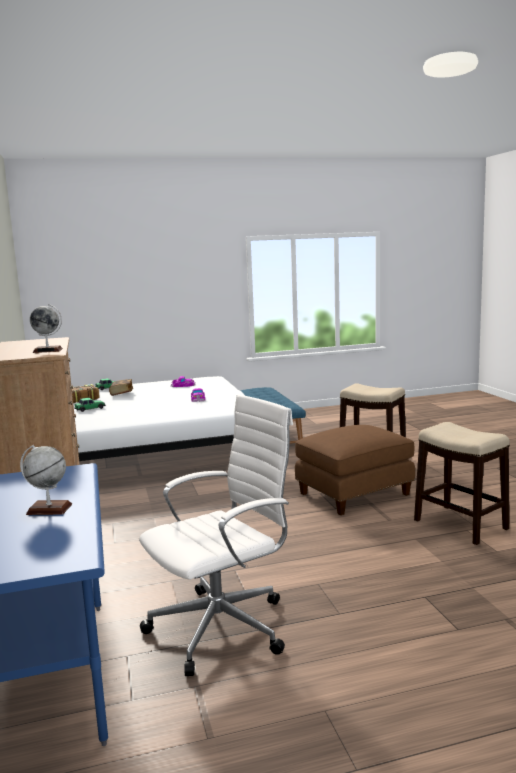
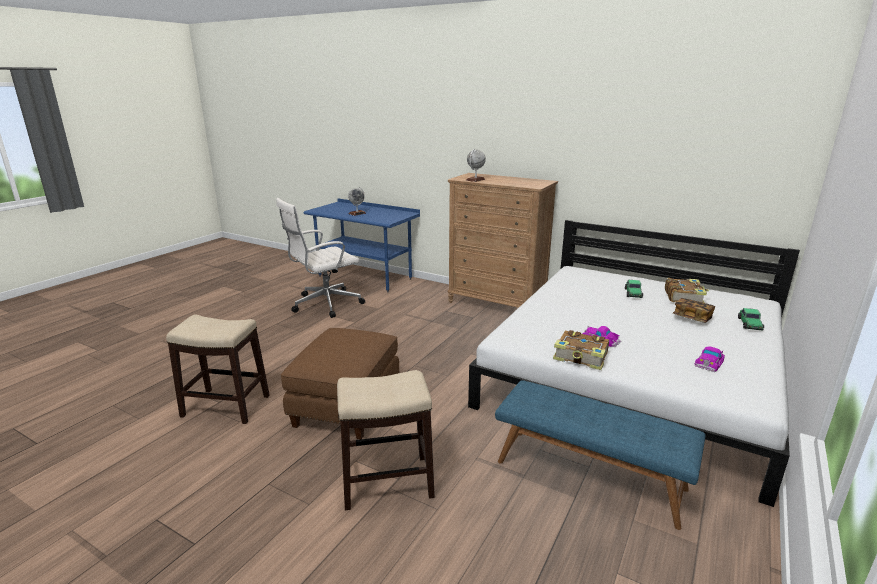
camera: 135 degrees right, 10 degrees up
white office chair [139,394,293,676] -> white office chair turned 45 degrees clockwise [276,198,365,318]
none -> book [553,330,609,370]

